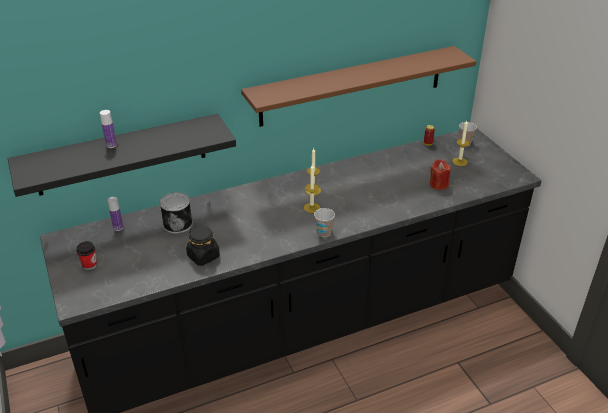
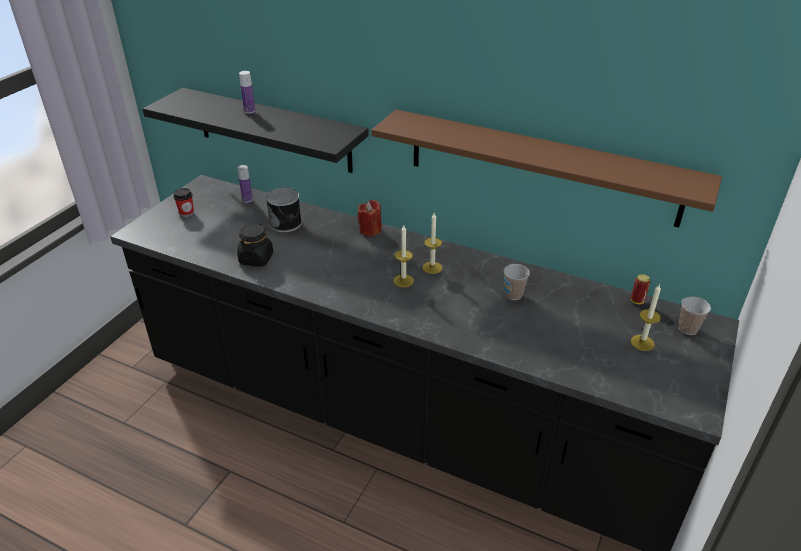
camera: 50 degrees right, 0 degrees up
cup [314,208,335,237] -> cup moved to [504,264,530,300]
red candle [430,159,451,190] -> red candle moved to [357,200,382,237]

